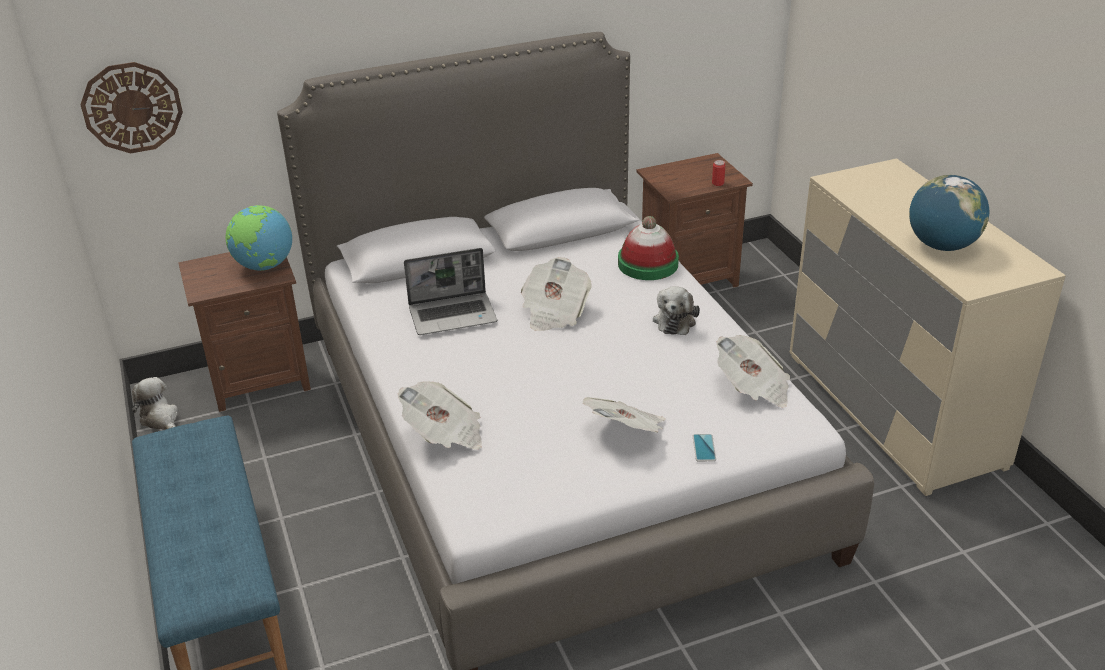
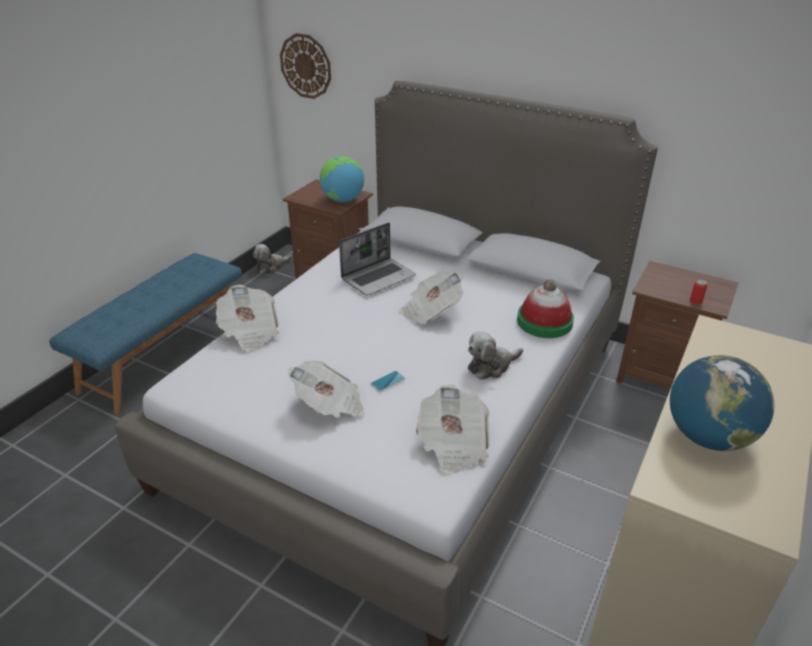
camera: 50 degrees right, 0 degrees up
plush toy [132,377,178,429] -> plush toy turned 135 degrees counterclockwise [253,244,292,274]
laptop [404,248,497,335] -> laptop turned 75 degrees counterclockwise [339,223,416,296]
phone [693,434,716,461] -> phone moved to [371,371,405,392]

